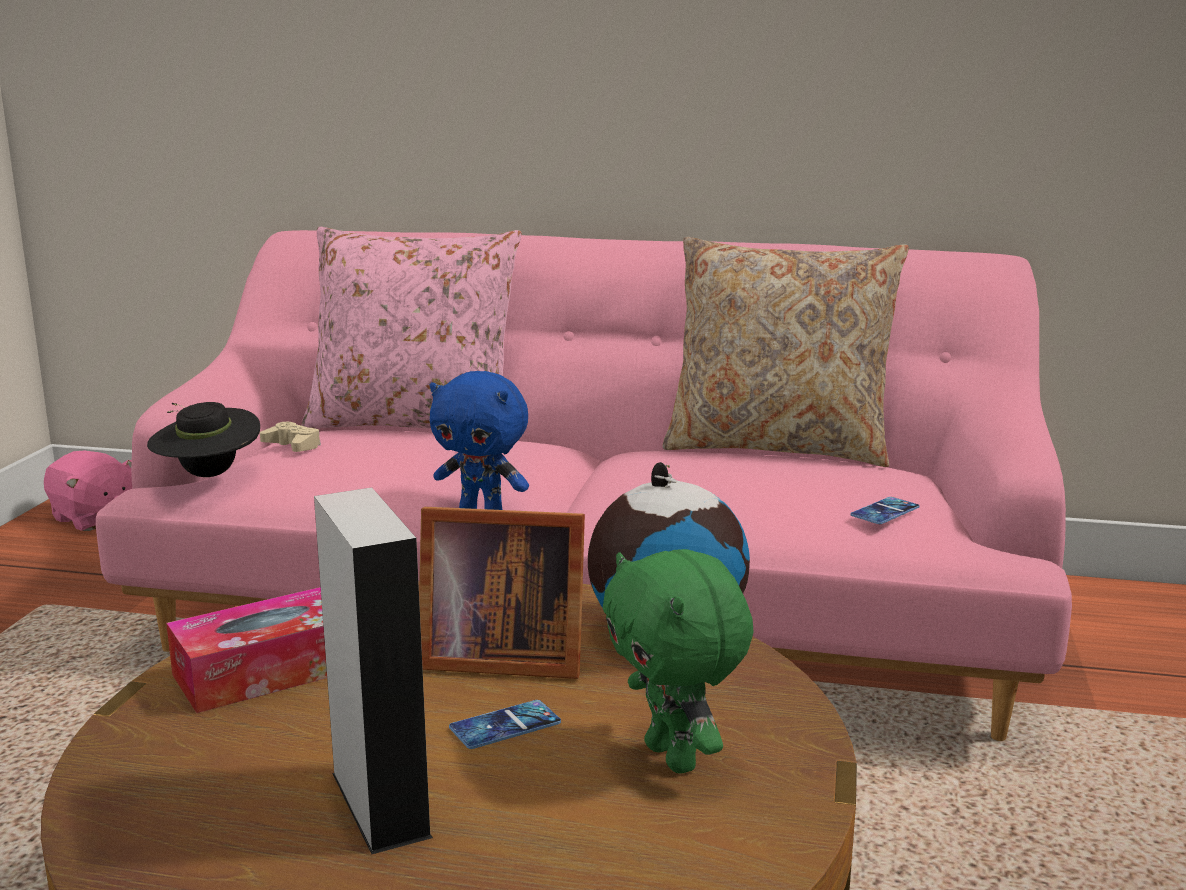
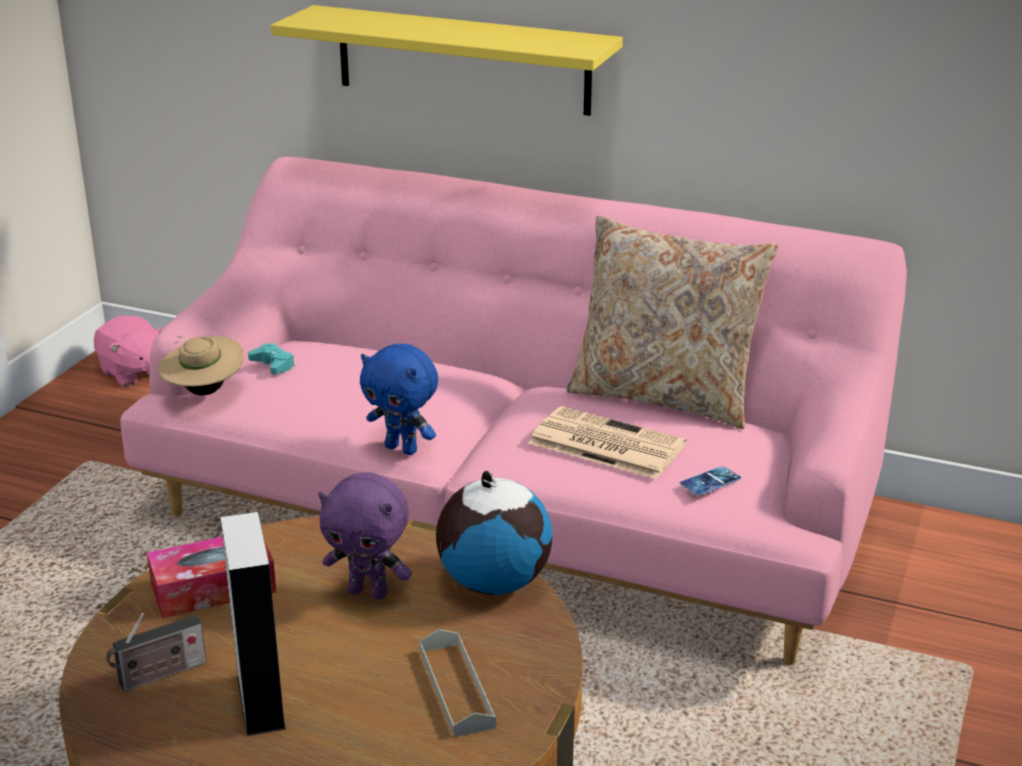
camera: 10 degrees right, 10 degrees up
black hat [147,402,260,477] -> beige hat [158,336,244,395]
beige game controller [260,422,321,452] -> turquoise game controller [248,343,295,375]
pink pillow [302,227,522,429] -> none
picture frame [419,507,585,679] -> purple plush toy [318,472,412,599]
phone [449,700,561,749] -> none
green plush toy [603,549,754,774] -> grey tray [420,629,496,737]
none -> radio [106,613,206,692]
none -> yellow shelf [271,5,623,116]
none -> newspaper [529,406,686,479]

